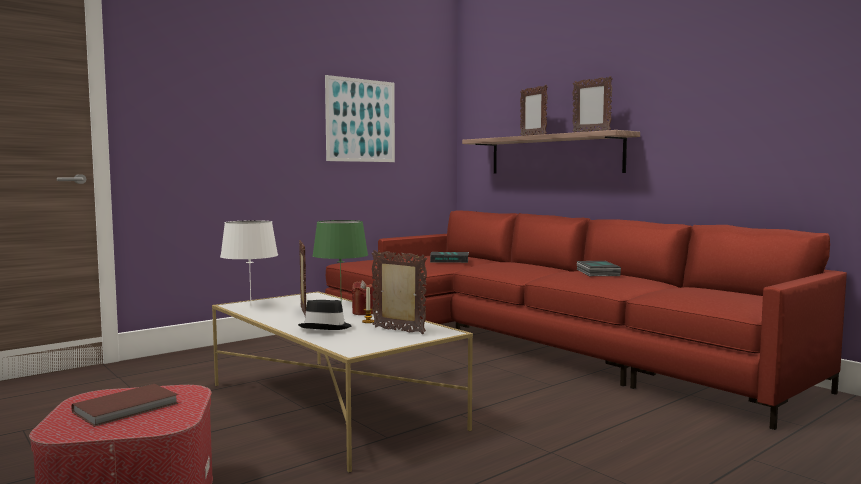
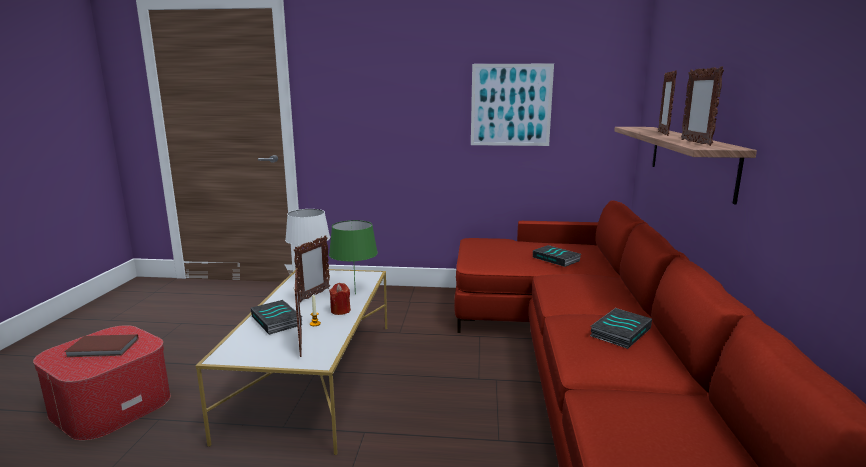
camera: 45 degrees right, 10 degrees up
black hat [298,300,351,330] -> book [251,300,302,335]

